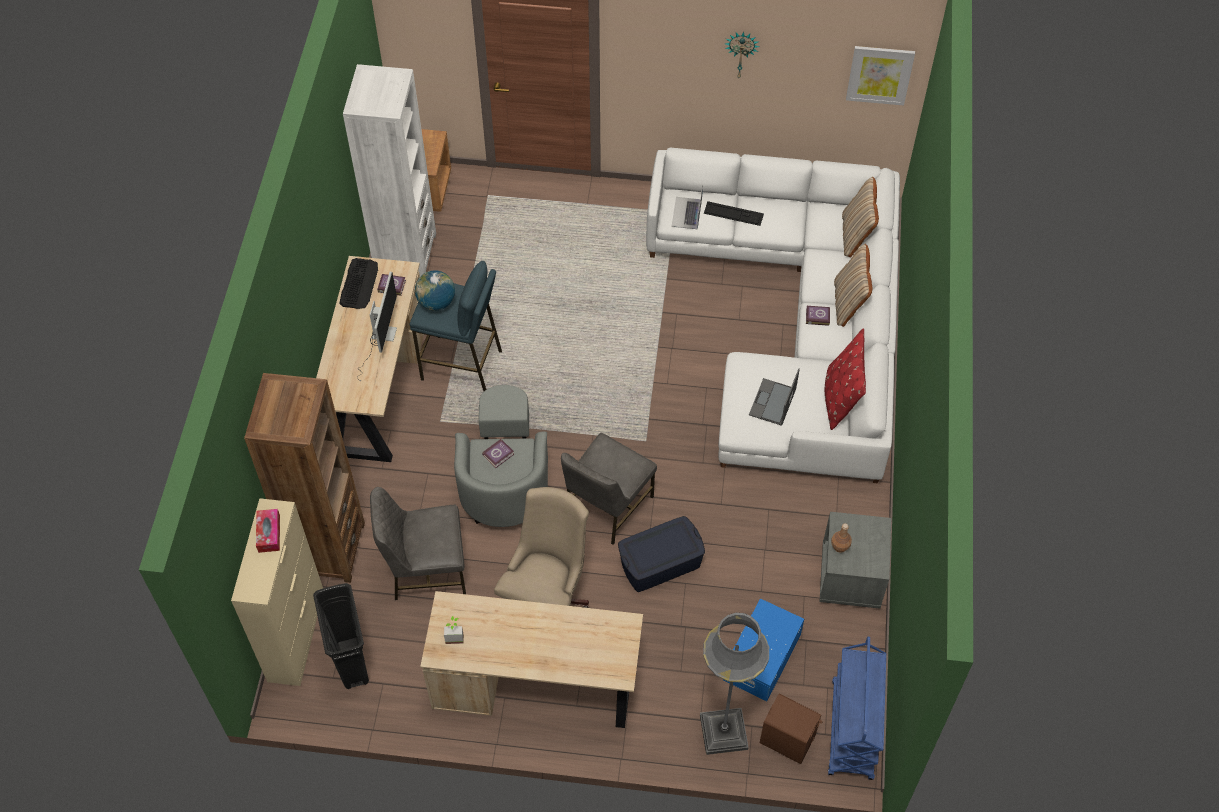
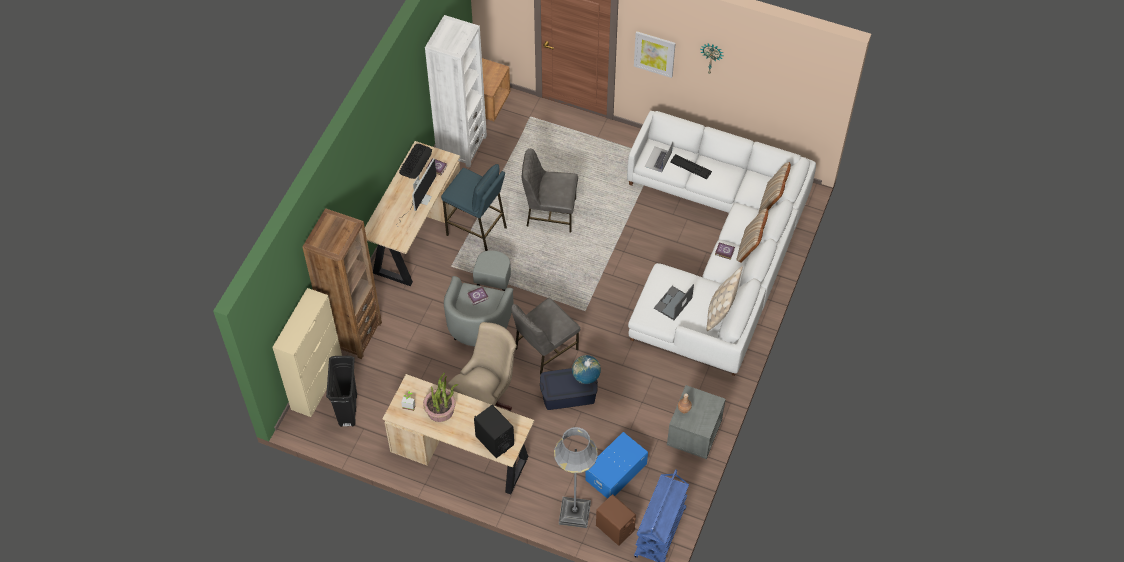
camera: 15 degrees right, 0 degrees up
tissue box [256,509,280,553] -> none
grey chair [370,487,466,600] -> grey chair moved to [522,148,578,232]
globe [415,270,455,311] -> globe moved to [572,355,601,384]
red pillow [825,329,866,430] -> beige pillow [707,266,743,331]
picture [846,46,915,106] -> picture moved to [634,31,676,78]
none -> potted plant [423,372,458,422]
none -> black speaker [474,405,514,458]

